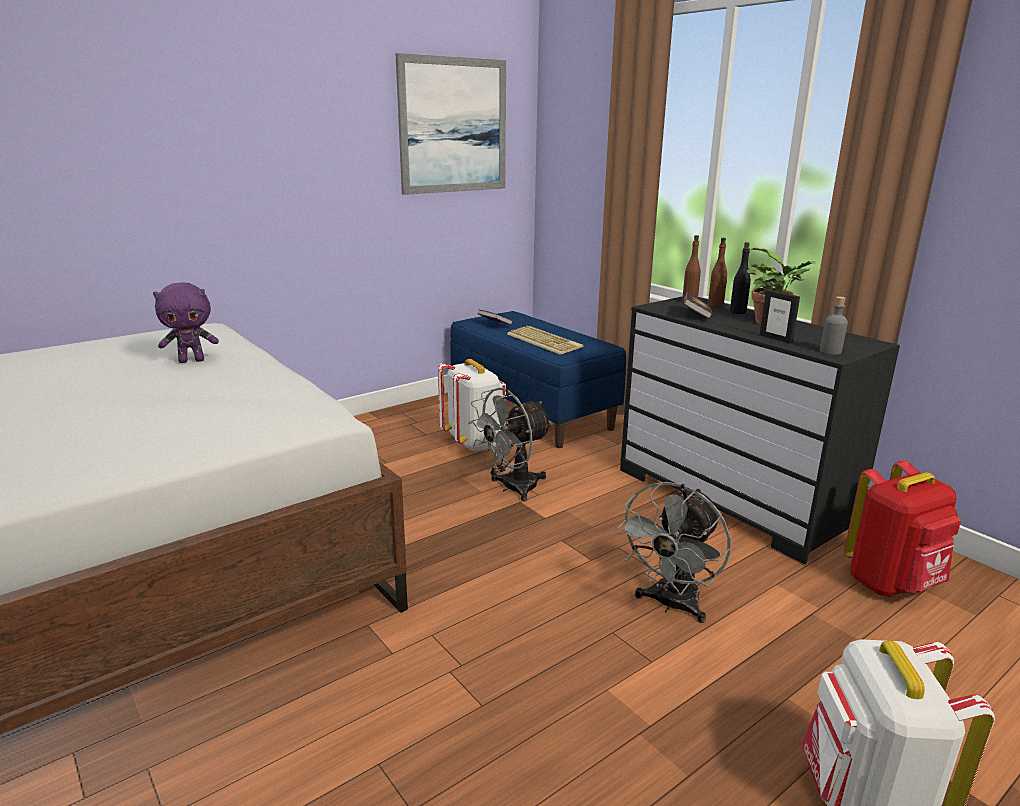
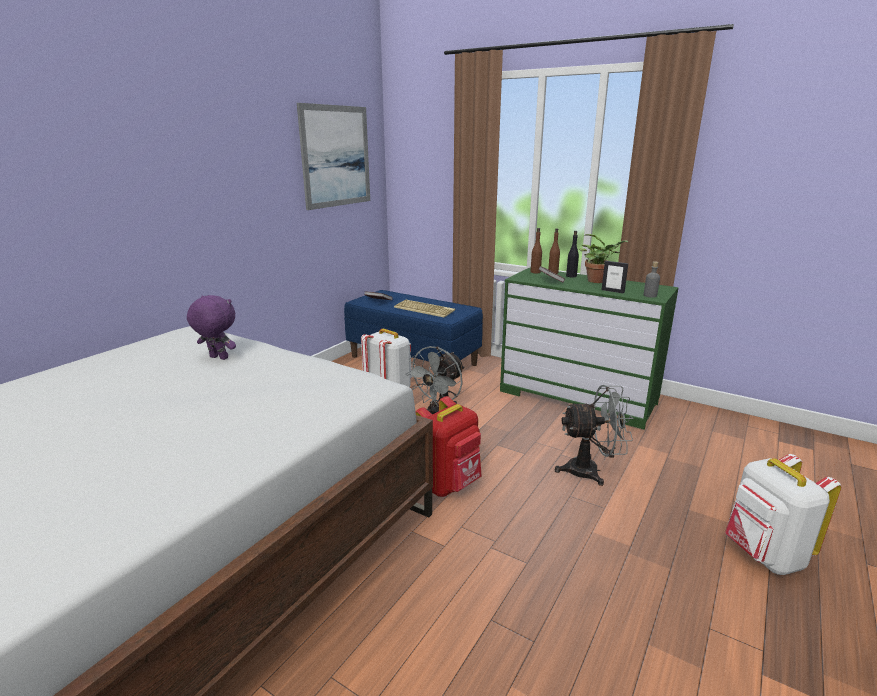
camera: 20 degrees left, 0 degrees up
purple plush toy [153,283,219,363] -> purple plush toy turned 120 degrees counterclockwise [187,295,236,360]
grey fan [615,482,731,623] -> grey fan turned 105 degrees counterclockwise [555,385,634,486]
black dresser [620,296,900,565] -> green dresser [500,268,678,430]
red backpack [844,460,961,597] -> red backpack moved to [416,396,482,497]

